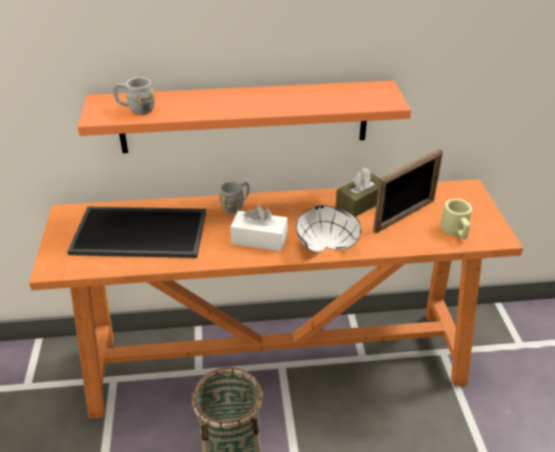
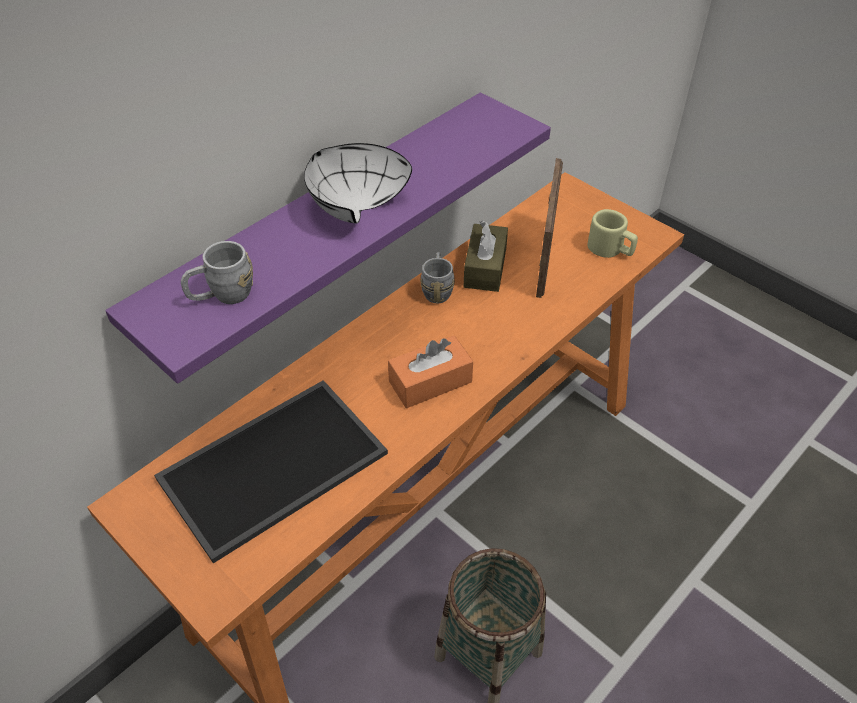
camera: 40 degrees left, 10 degrees up
orange shelf [77,80,411,153] -> purple shelf [105,92,551,384]
grey mug [219,182,249,214] -> grey mug moved to [420,252,455,303]
white tissue box [230,205,288,251] -> orange tissue box [388,336,473,408]
white bowl [296,205,361,253] -> white bowl moved to [304,143,412,224]

